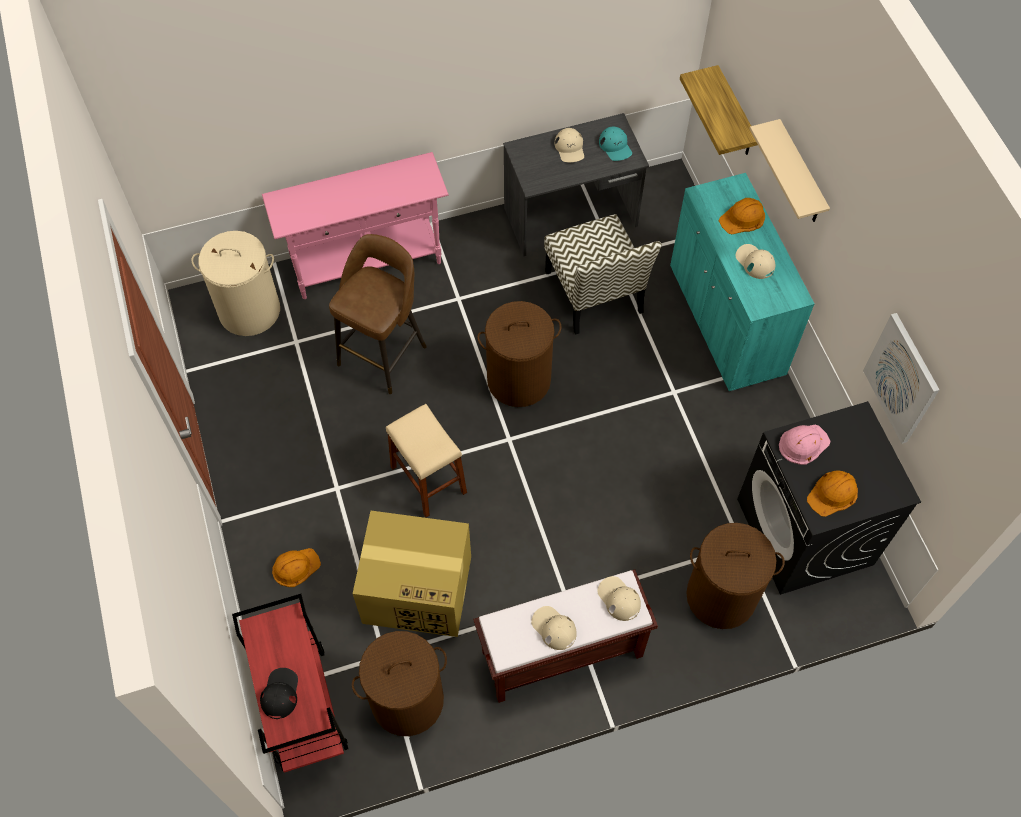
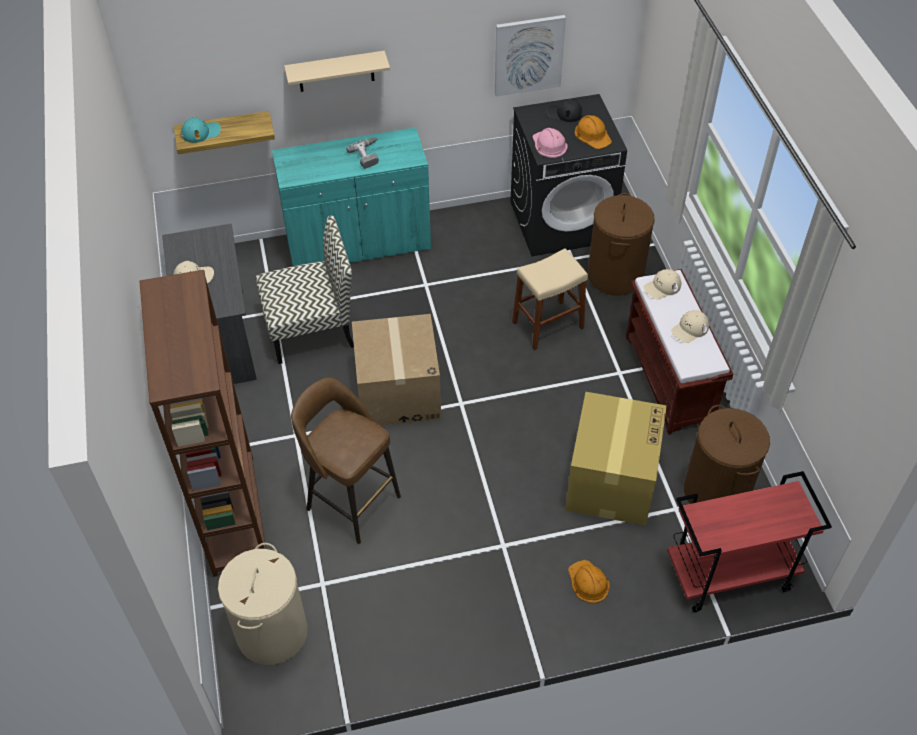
camera: 85 degrees left, 10 degrees down
black cap [260,668,298,719] -> black cap moved to [546,99,583,122]
pink console table [262,152,449,299] -> brown bookcase [139,270,266,577]
beige stool [386,404,467,517] -> beige stool moved to [512,248,588,350]
brown laundry basket [477,301,562,407] -> cardboard box [352,314,441,426]
turquoise cap [599,126,632,161] -> turquoise cap moved to [181,118,221,143]
orange hard hat [719,198,765,234] -> none
beige cap [735,244,775,279] -> power drill [346,137,379,169]

